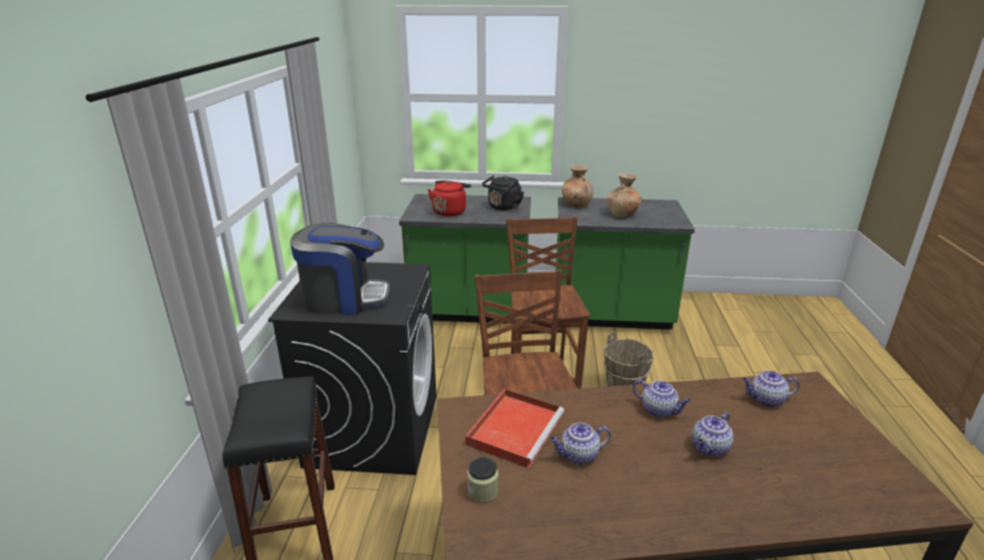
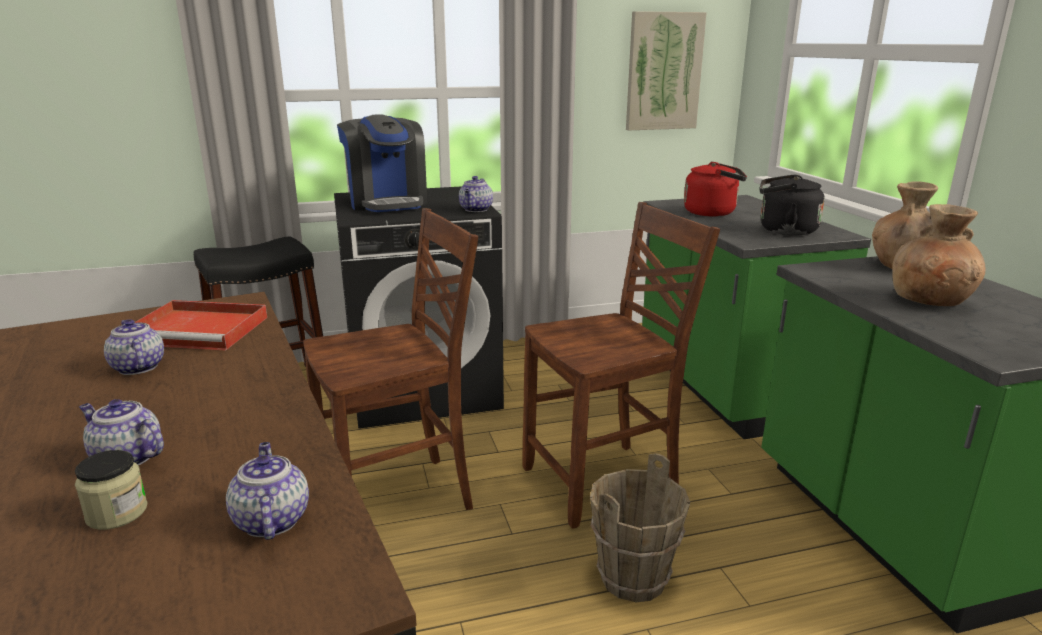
camera: 70 degrees right, 5 degrees down
jar [467,457,498,503] -> jar moved to [75,450,148,530]
teapot [633,379,691,418] -> teapot moved to [459,176,493,212]
none -> picture [626,11,707,130]

